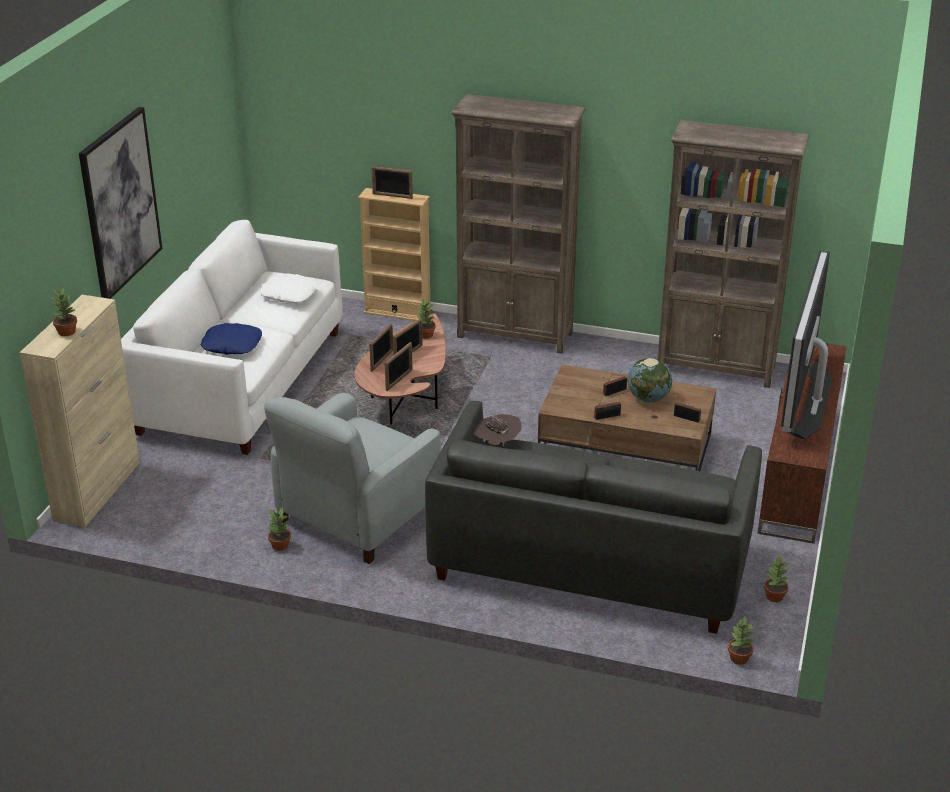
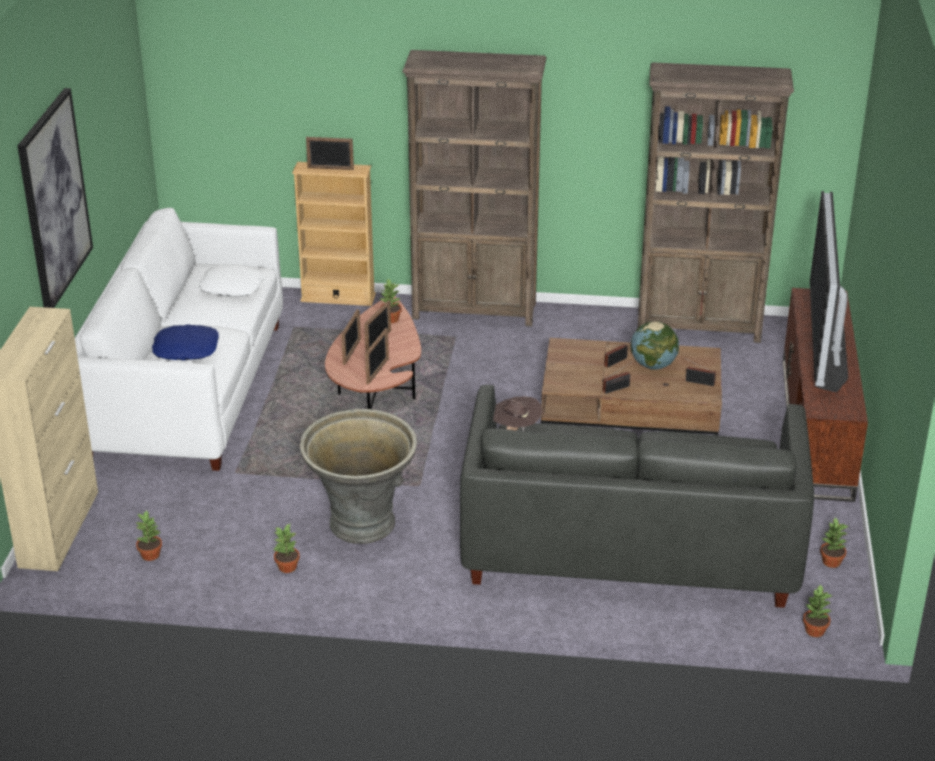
camera: 10 degrees left, 0 degrees up
potted plant [51,287,77,336] -> potted plant moved to [136,510,162,561]
grey armchair [264,393,441,564] -> grey planter [300,409,417,544]

